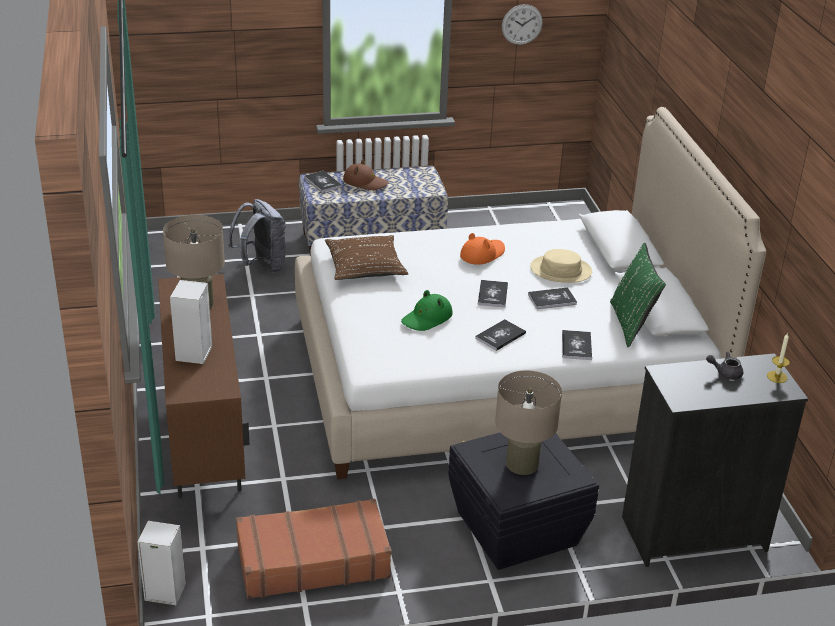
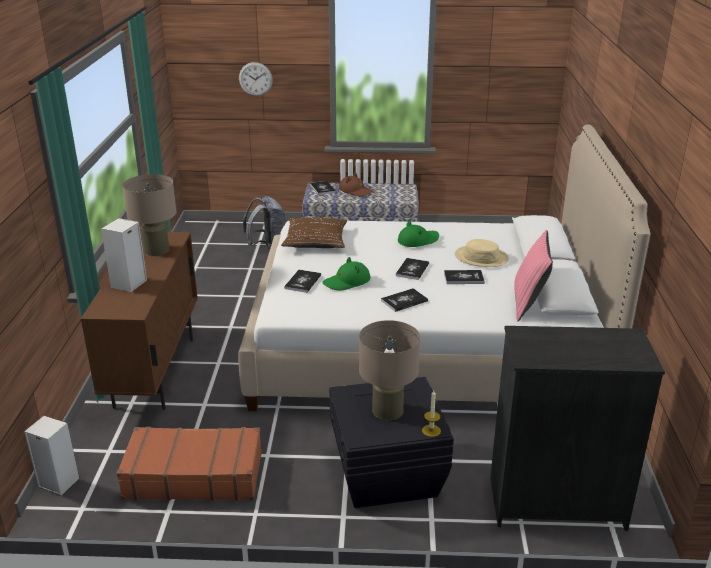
camera: 15 degrees right, 5 degrees down
orange hat [460,233,505,265] -> green hat [398,221,439,247]
wall clock [502,4,543,45] -> wall clock moved to [239,62,273,96]
book [562,330,592,360] -> book moved to [284,270,321,293]
green pillow [610,243,666,348] -> pink pillow [514,230,553,321]
grey teapot [706,352,743,380] -> none
candle [767,332,790,383] -> candle moved to [422,390,441,437]

